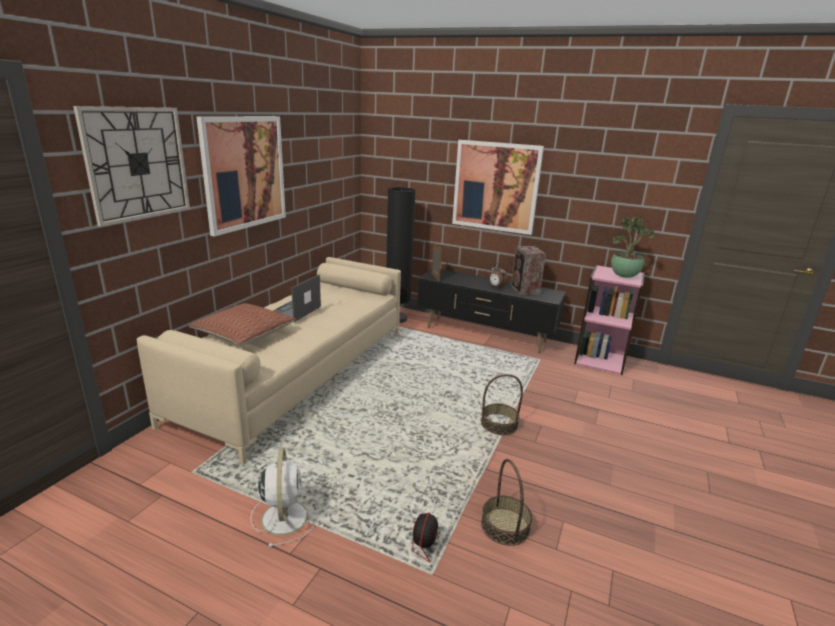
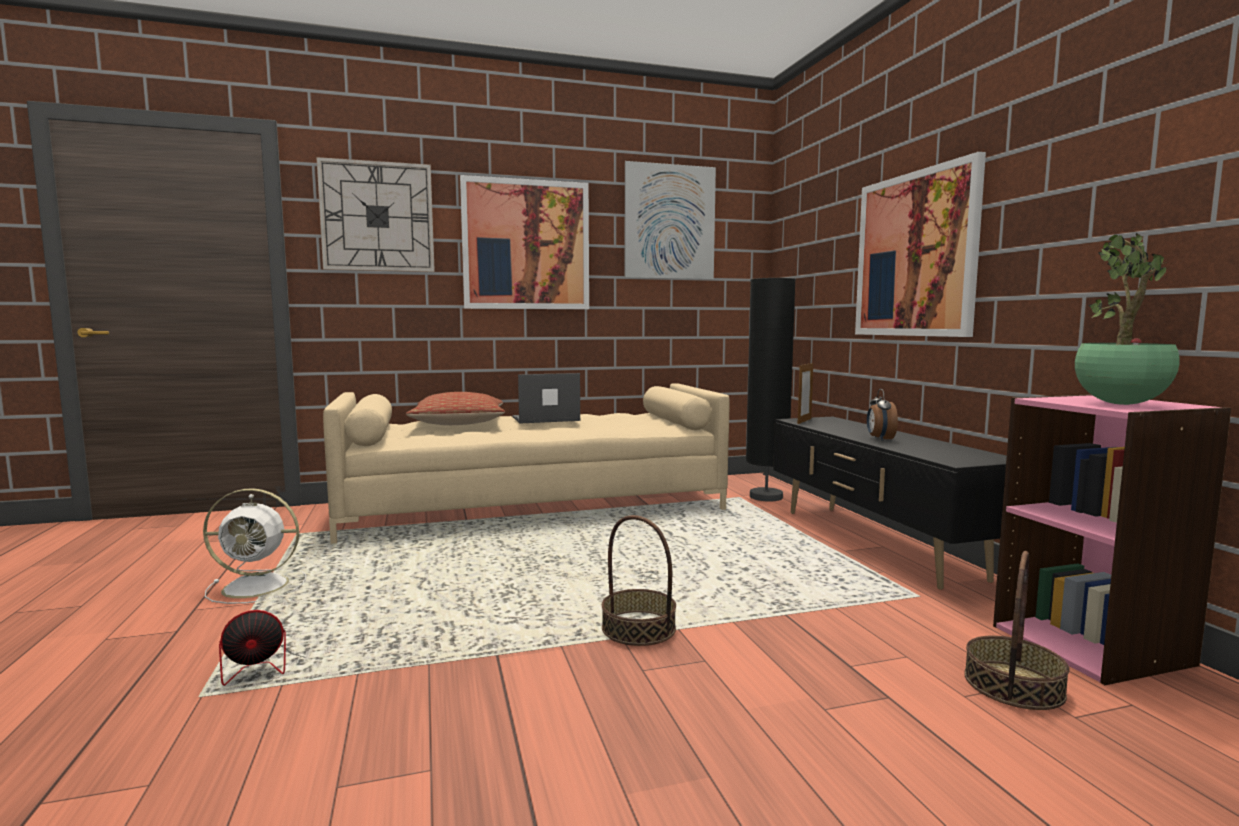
camera: 50 degrees right, 15 degrees down
white fan [250,448,317,547] -> white fan turned 45 degrees clockwise [203,488,306,604]
basket [481,459,532,546] -> basket moved to [964,551,1070,710]
speaker [511,246,546,295] -> none
none -> picture [625,161,716,279]

